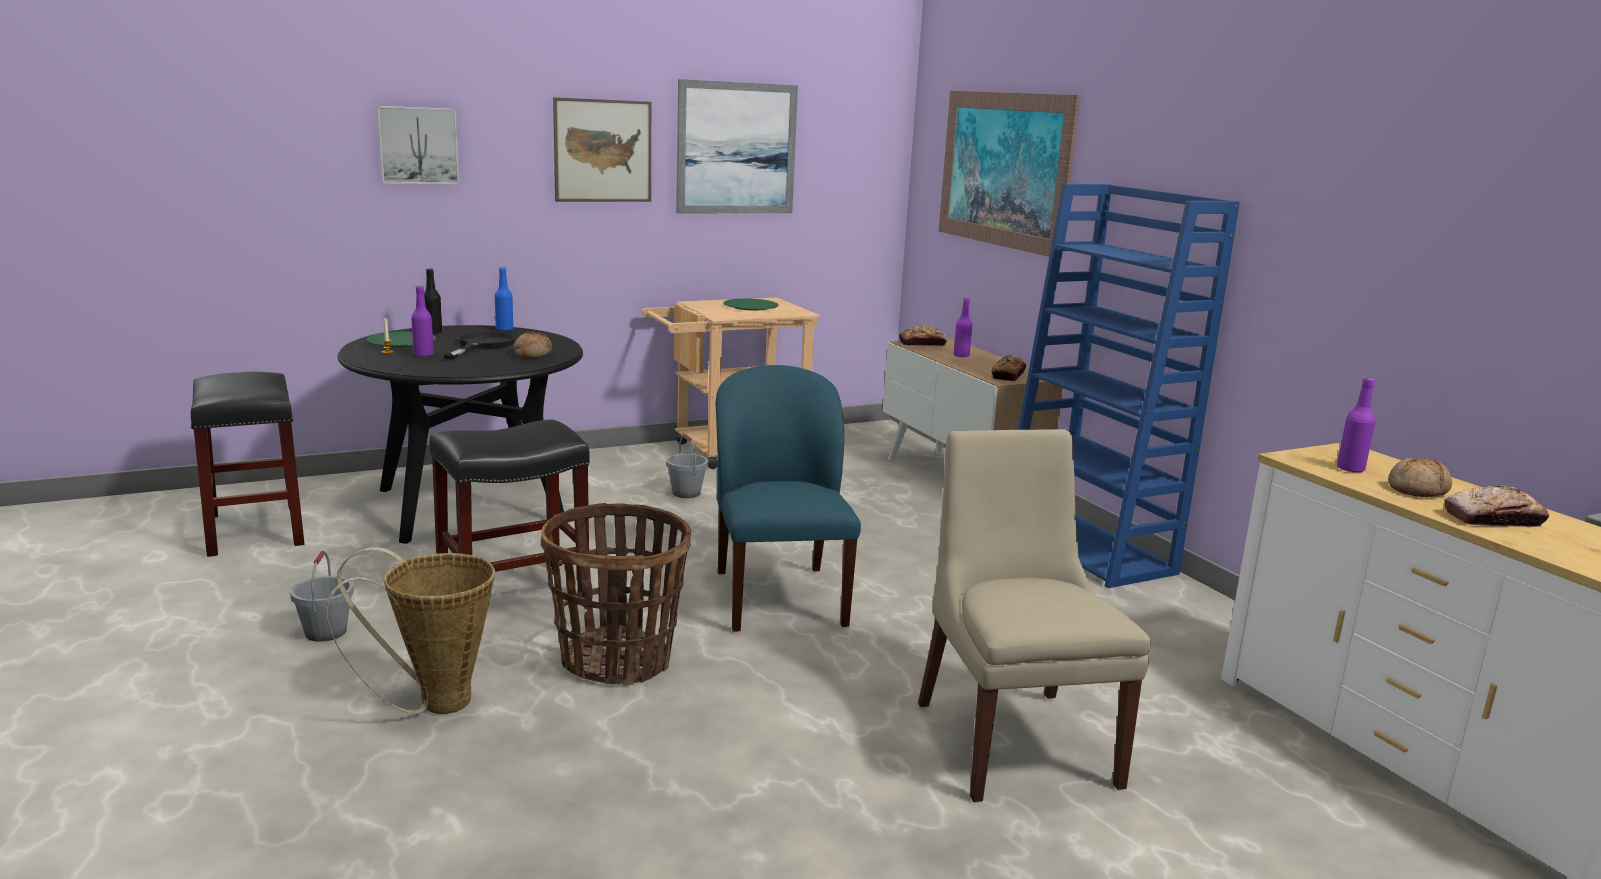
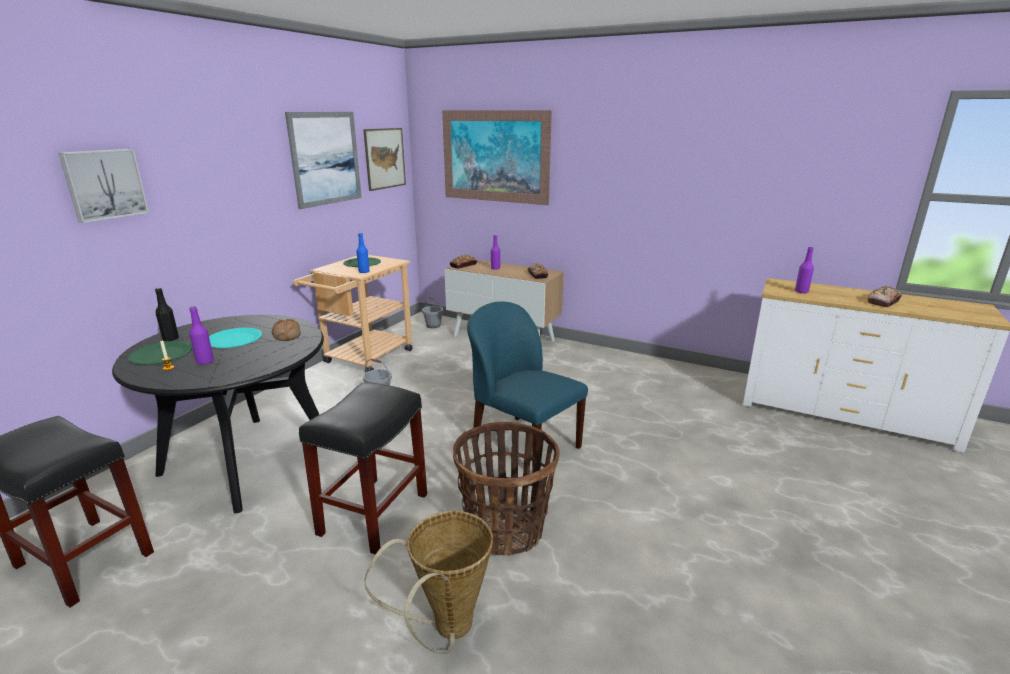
camera: 35 degrees left, 5 degrees up
grey bucket [290,551,354,642] -> grey bucket moved to [422,296,443,328]
black frying pan [443,331,516,360] -> turquoise plate [209,328,262,348]
blue bottle [495,267,513,331] -> blue bottle moved to [356,233,370,273]
picture [553,97,651,202] -> picture moved to [363,128,406,191]
beige chair [918,429,1150,802] -> none
blue bookcase [1018,184,1240,588] -> none
bread [1388,458,1452,497] -> none

